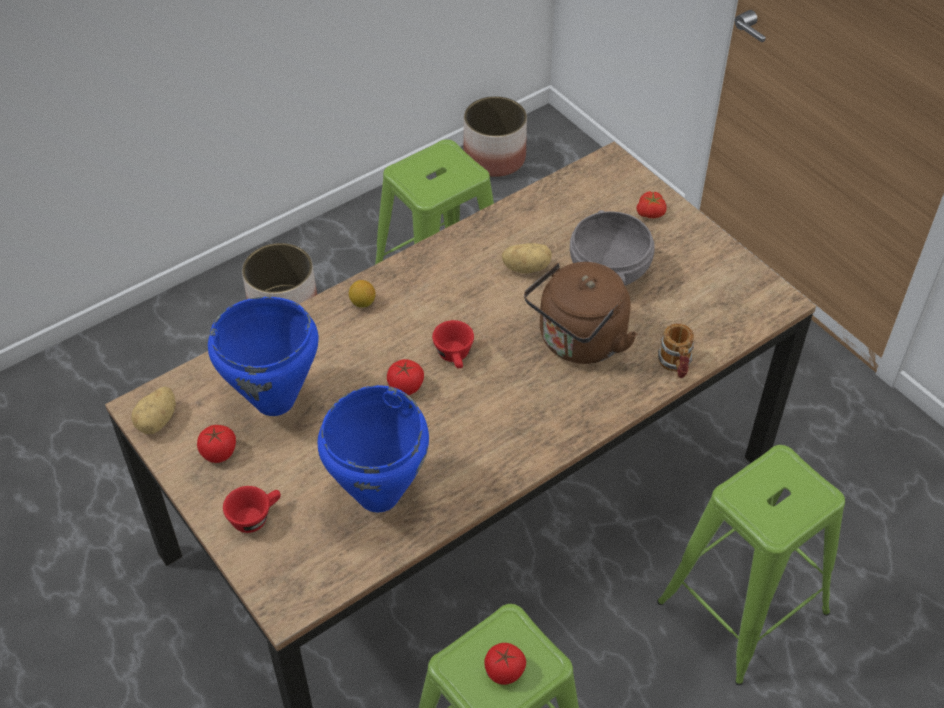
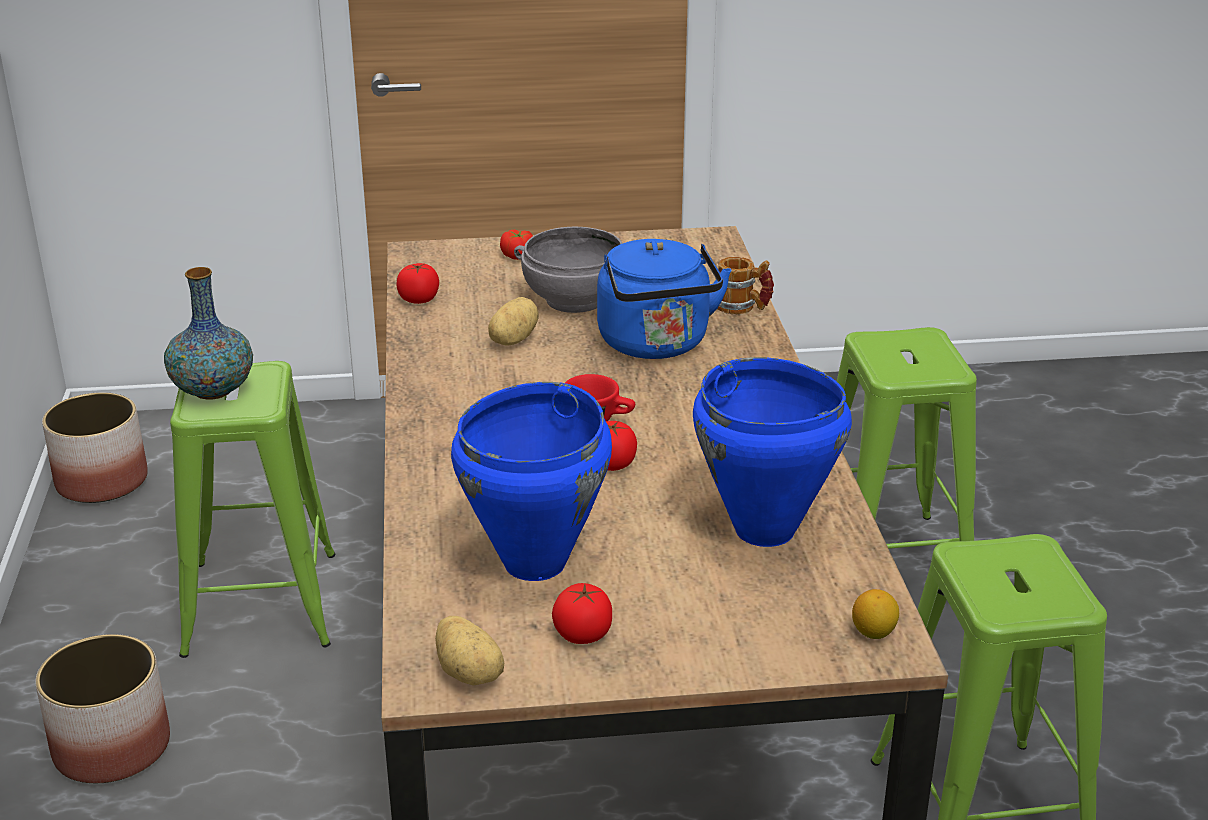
camera: 60 degrees left, 20 degrees down
red cup [223,486,281,533] -> none
lemon [349,280,376,308] -> lemon moved to [852,589,899,639]
tomato [484,643,526,685] -> tomato moved to [397,263,439,304]
brown kettle [524,262,637,364] -> blue kettle [597,239,731,359]
none -> vase [164,267,253,399]

